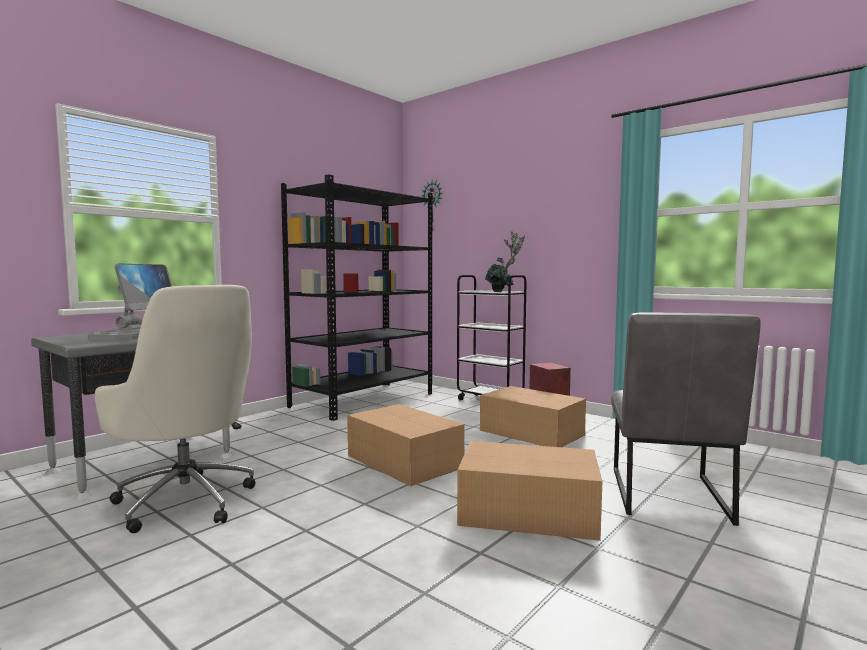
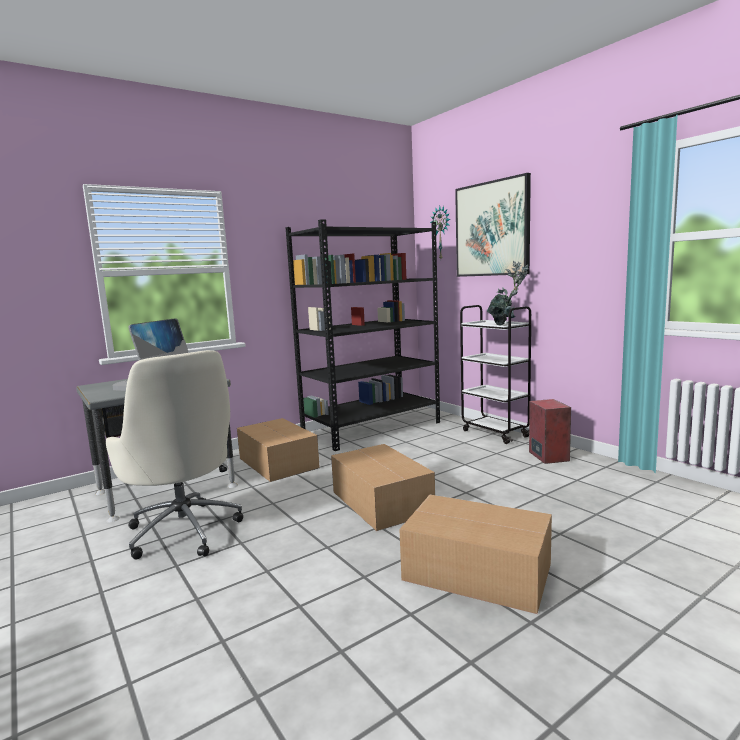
camera: 15 degrees right, 5 degrees up
cardboard box [480,386,586,447] -> cardboard box moved to [237,418,320,482]
grey chair [611,312,761,526] -> none
none -> picture [455,173,531,277]

